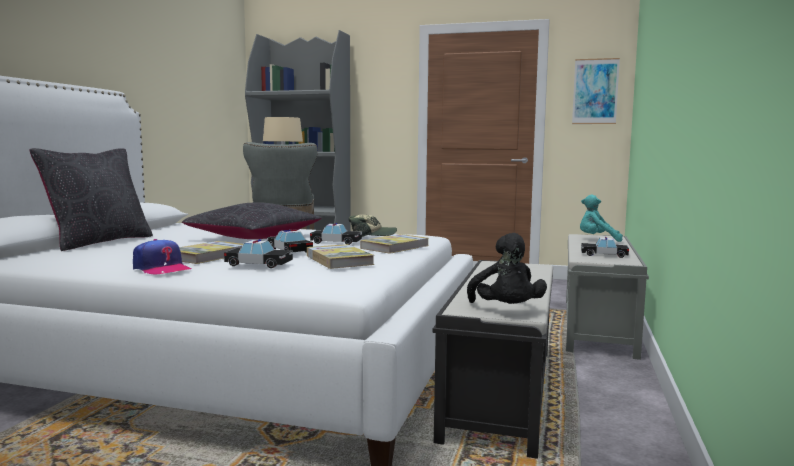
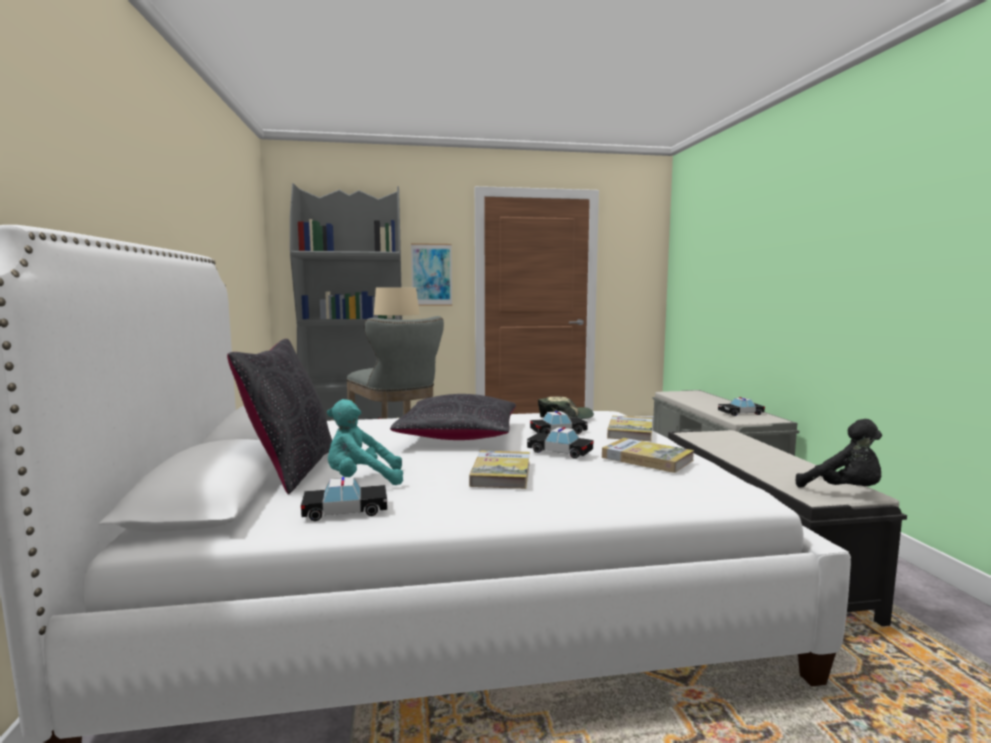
camera: 25 degrees left, 0 degrees up
cap [133,239,191,274] -> none
toy car [224,239,293,268] -> toy car moved to [301,477,387,521]
picture [572,58,620,124] -> picture moved to [411,243,452,306]
turquoise plush toy [580,194,623,242] -> turquoise plush toy moved to [327,399,403,485]

